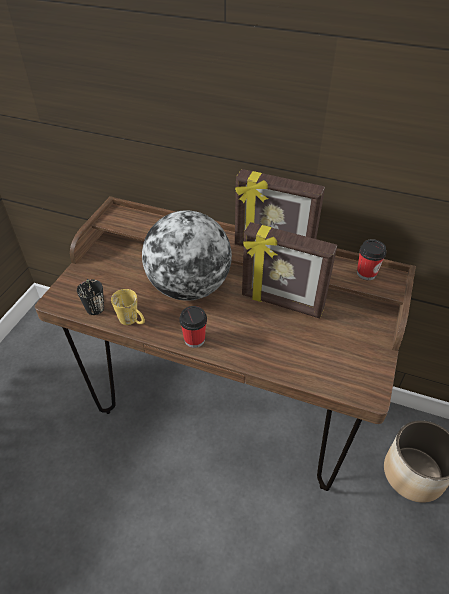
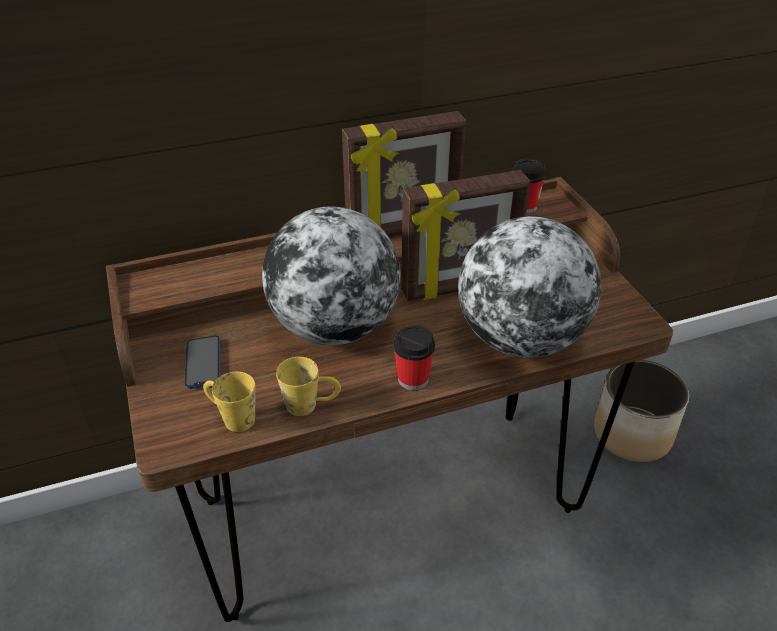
camera: 40 degrees left, 5 degrees down
black mug [77,279,104,315] -> yellow mug [203,372,256,432]
none -> phone [185,335,220,389]
none -> globe [458,216,601,358]

